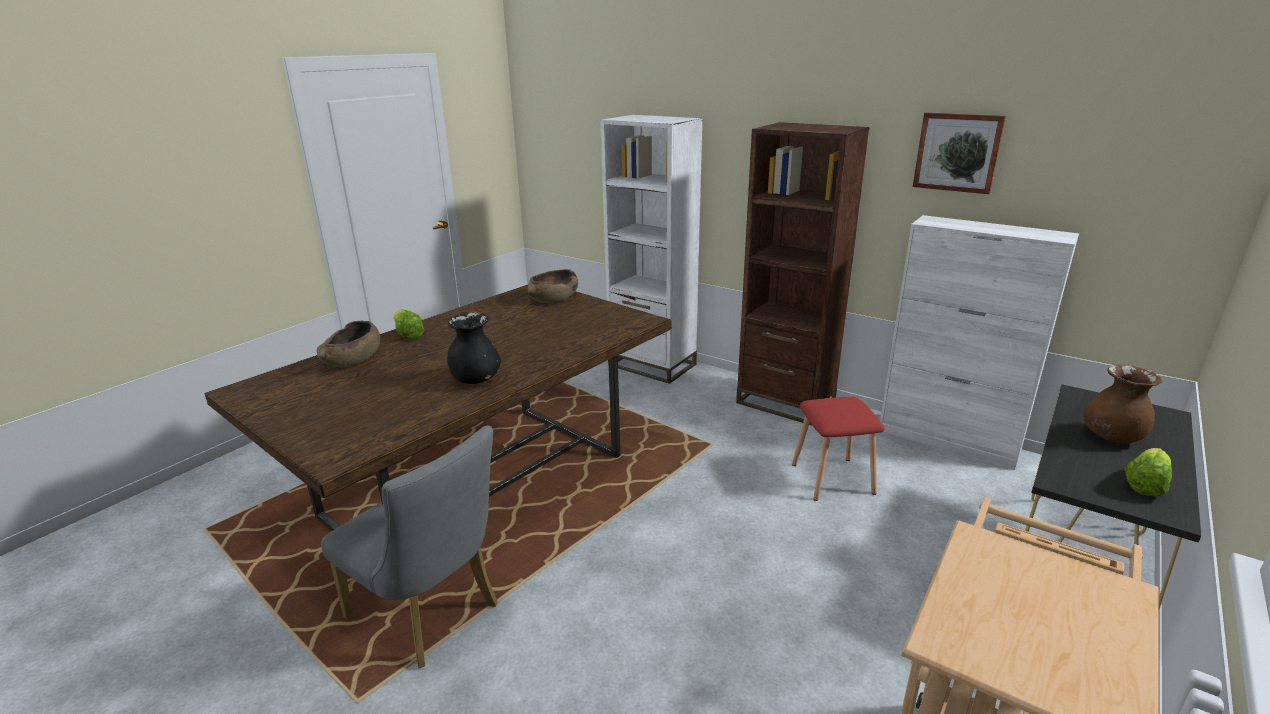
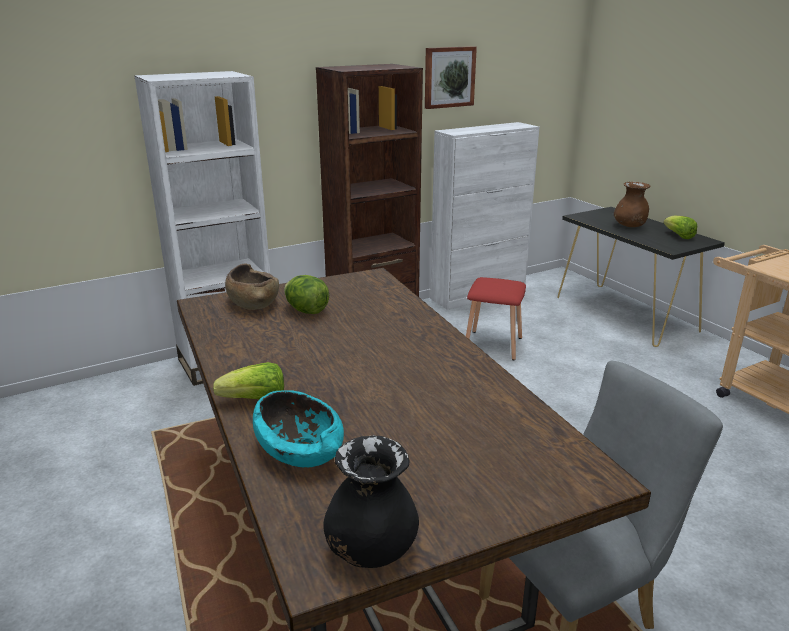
camera: 65 degrees left, 0 degrees up
brown bowl [317,321,380,367] -> turquoise bowl [253,390,344,467]
black vase [447,313,501,384] -> black vase moved to [323,435,419,568]
none -> lettuce [284,275,329,314]

